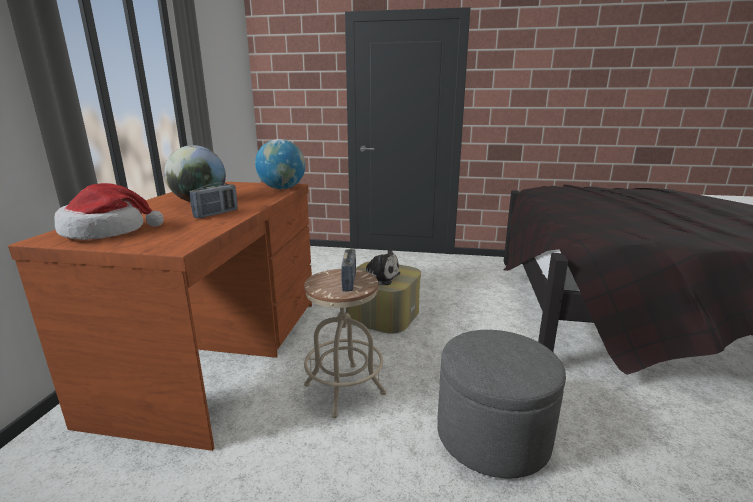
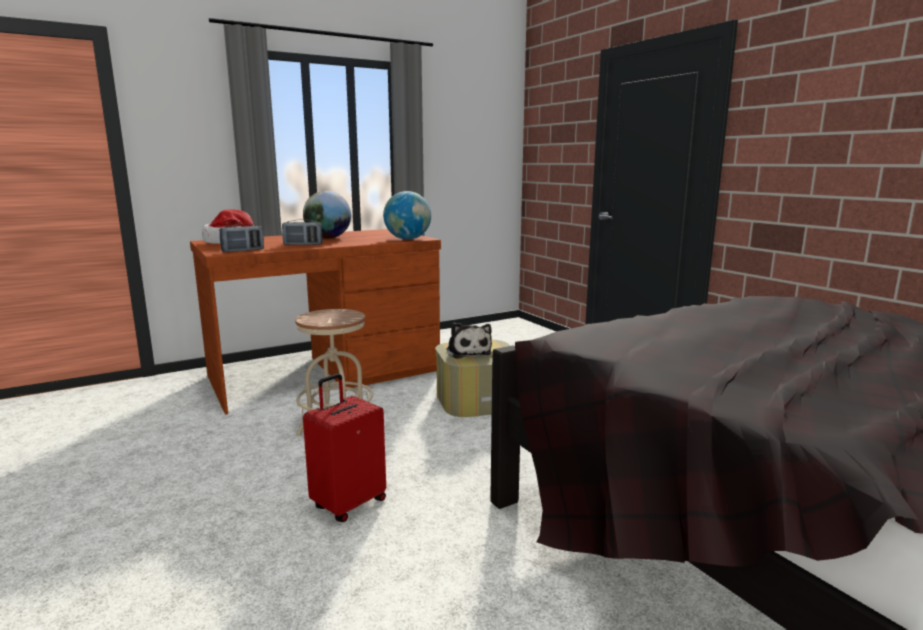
camera: 50 degrees right, 5 degrees down
radio [341,249,356,291] -> radio moved to [220,223,264,252]
grey ottoman [437,330,566,479] -> red suitcase [303,374,386,522]

